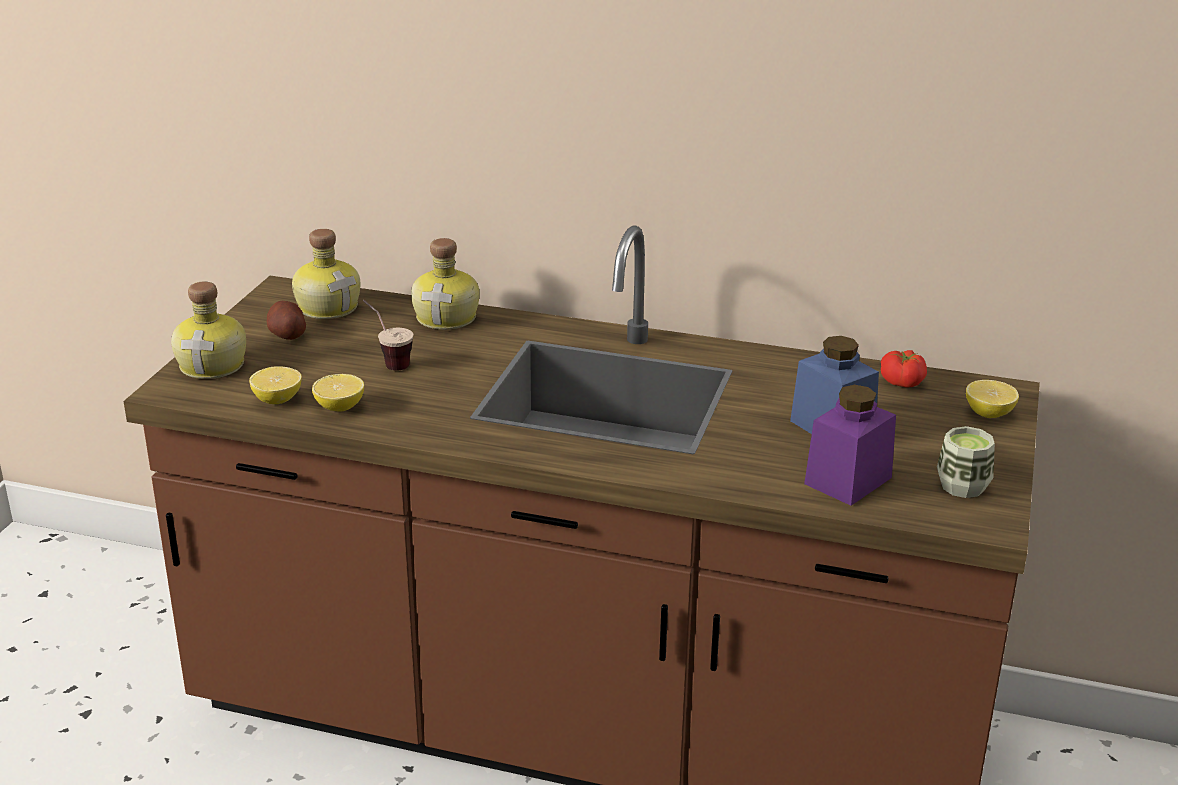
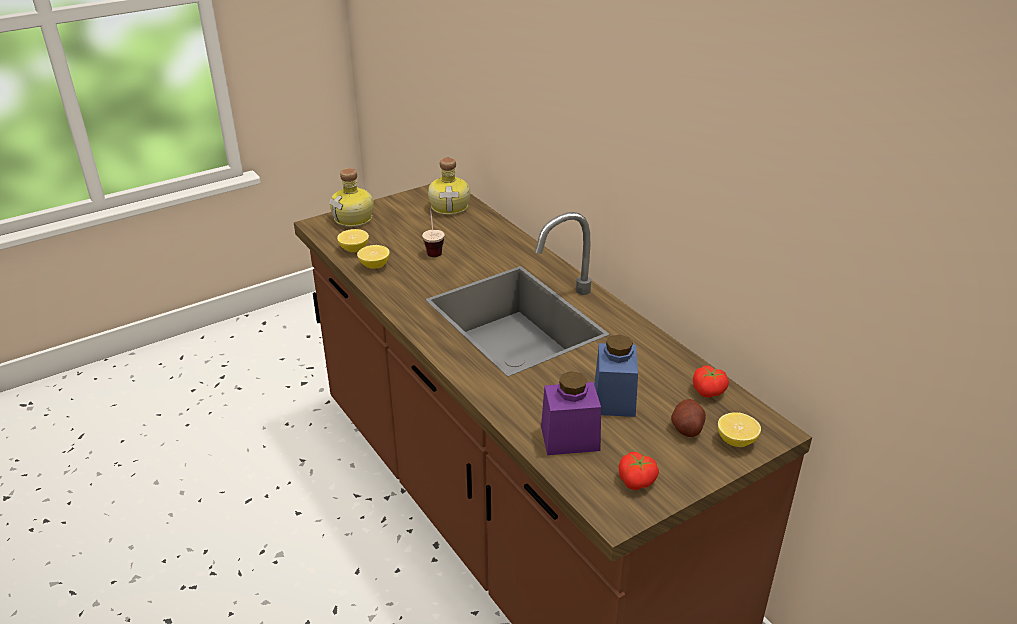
camera: 40 degrees right, 5 degrees up
potato [267,301,306,340] -> potato moved to [671,399,706,437]
bottle [411,238,480,330] -> none
cup [937,426,995,498] -> tomato [619,452,659,490]

